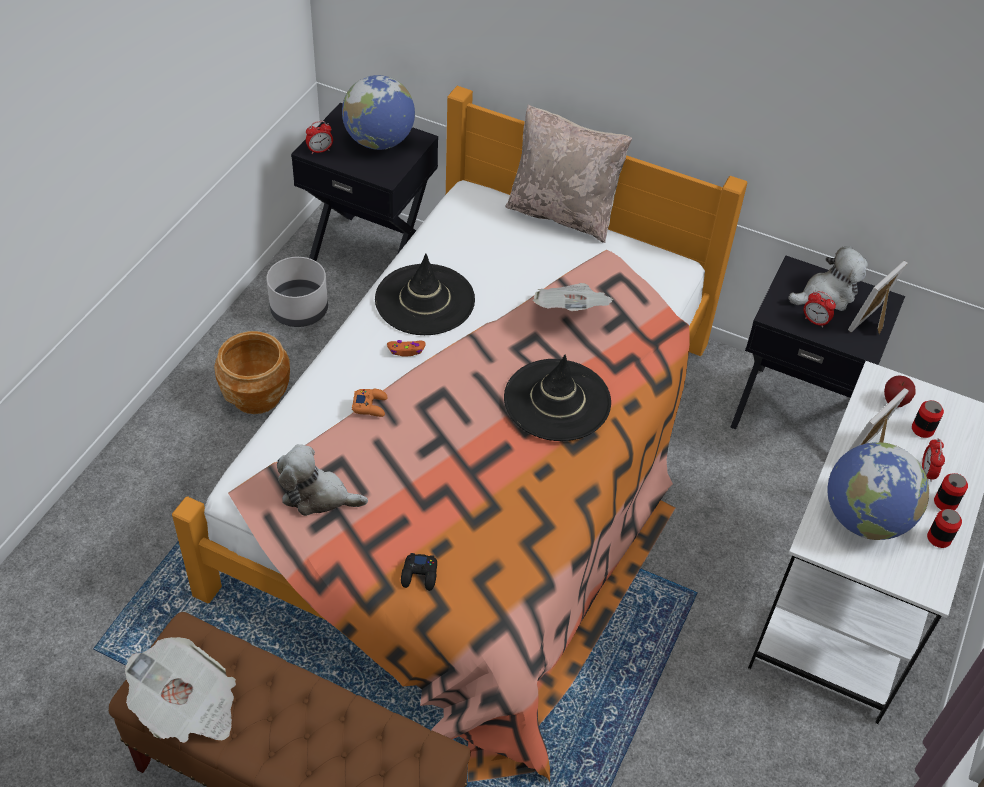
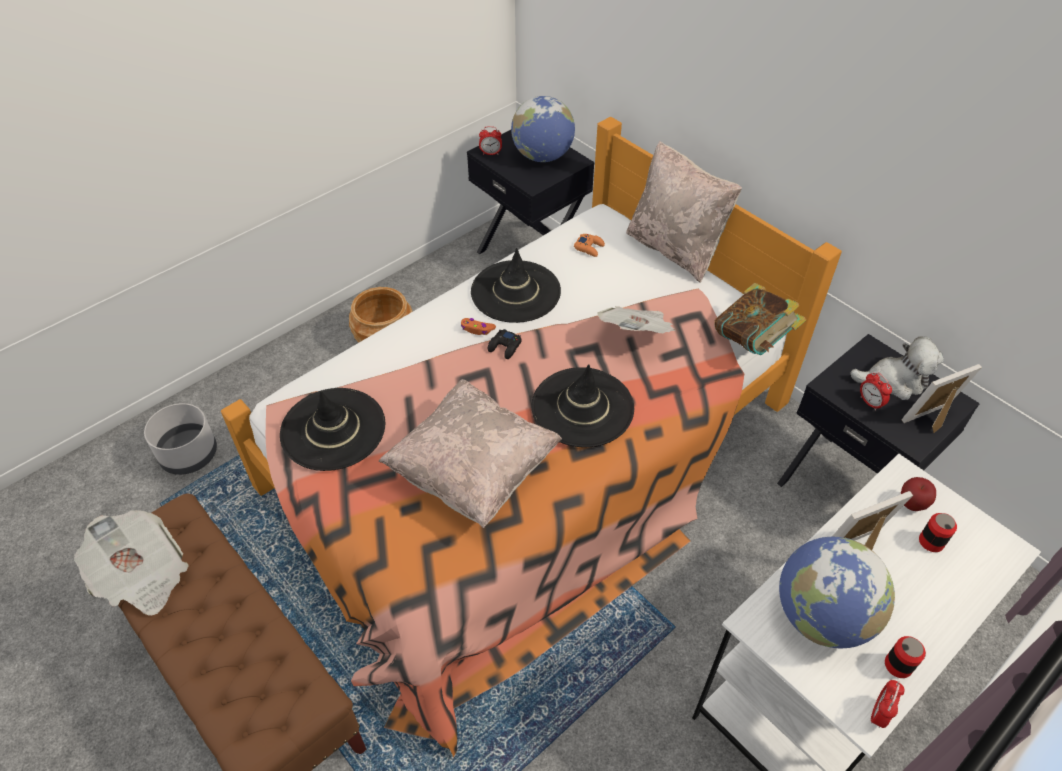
camera: 25 degrees right, 0 degrees up
grey planter [266,257,328,327] -> grey planter moved to [144,403,217,475]
plush toy [277,444,368,516] -> black hat [280,388,385,471]
orange game controller [352,389,388,417] -> orange game controller moved to [574,234,605,257]
black game controller [401,553,437,591] -> black game controller moved to [488,329,522,359]
alarm clock [922,438,945,482] -> alarm clock moved to [871,680,905,728]
can [934,473,968,510] -> none
none -> beige pillow [379,379,562,528]
none -> book [715,283,806,355]

